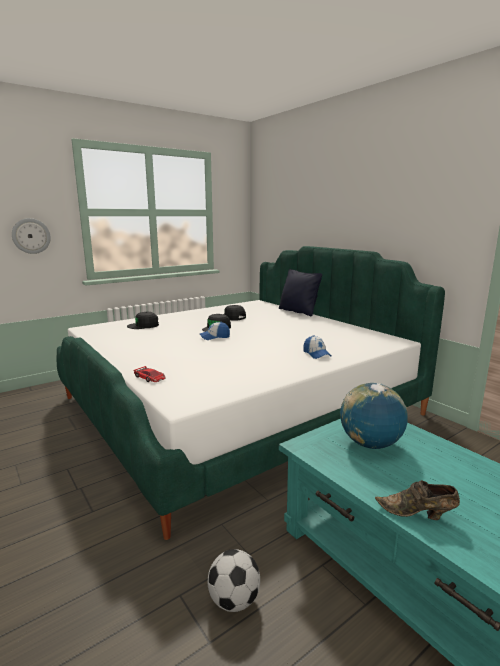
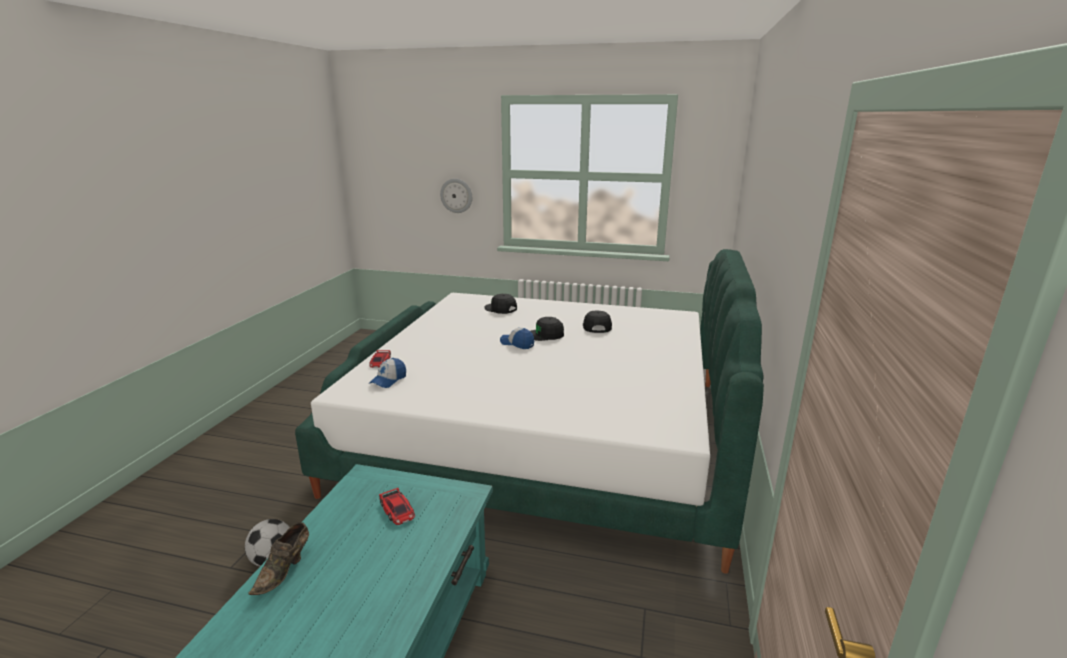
camera: 50 degrees right, 5 degrees up
black pillow [279,269,322,317] -> none
cap [303,335,331,359] -> cap moved to [369,358,406,388]
globe [340,383,408,449] -> toy car [379,488,415,525]
brown shoe [375,480,460,520] -> brown shoe turned 135 degrees counterclockwise [248,522,309,595]

